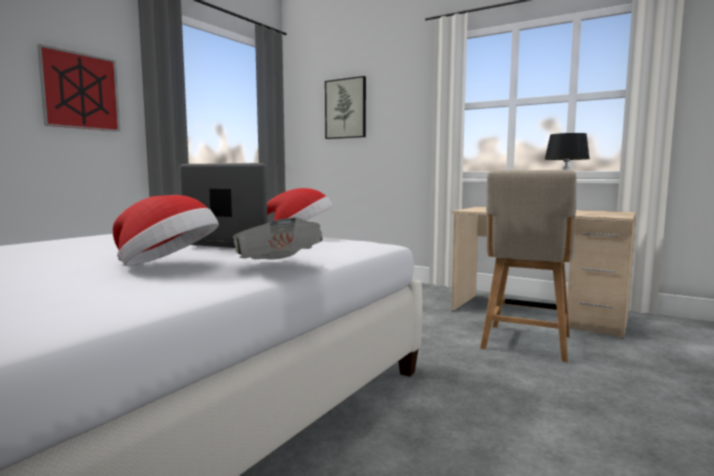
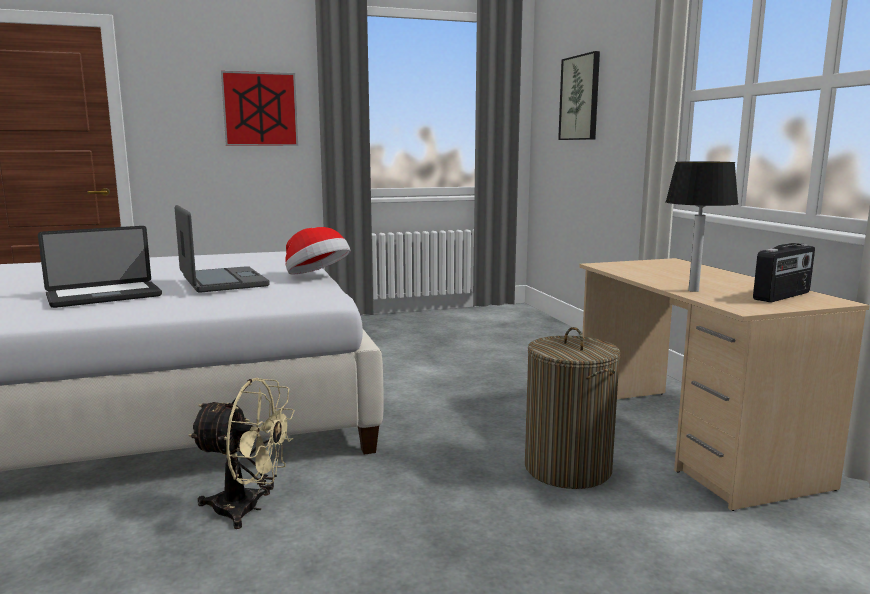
camera: 40 degrees right, 5 degrees up
hat [113,195,219,266] -> laptop [38,226,162,308]
newspaper [233,218,323,260] -> none
beige chair [480,170,577,362] -> laundry basket [525,327,620,489]
none -> beige fan [188,378,295,529]
none -> radio [753,243,815,303]

